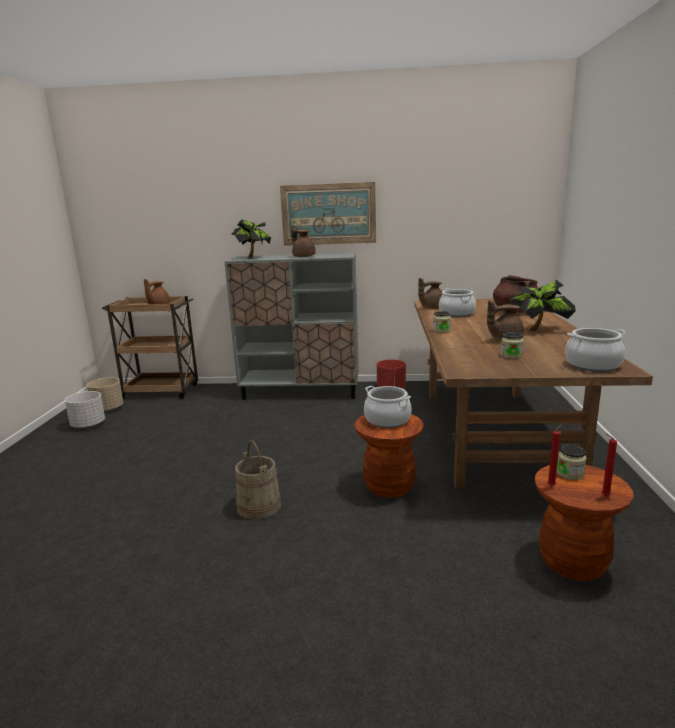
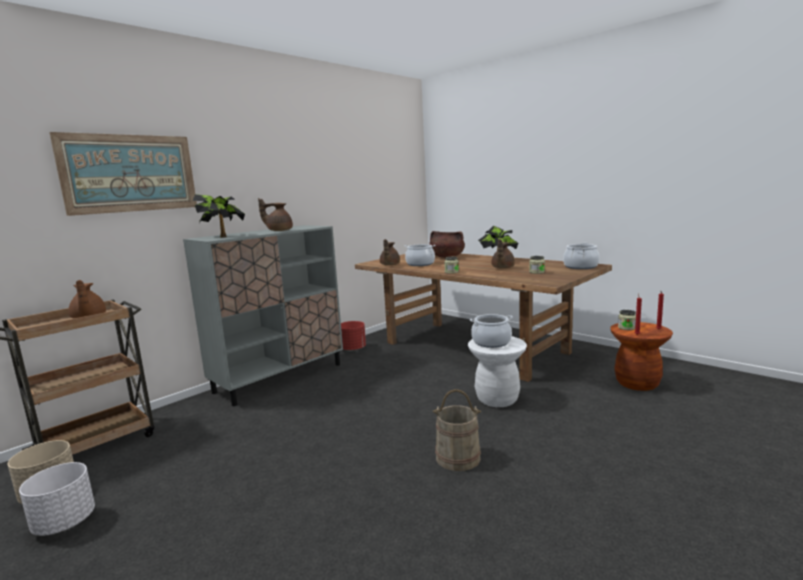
camera: 50 degrees left, 5 degrees down
picture [280,182,376,246] -> picture moved to [49,132,197,216]
brown stool [355,414,424,498] -> white stool [468,336,527,407]

